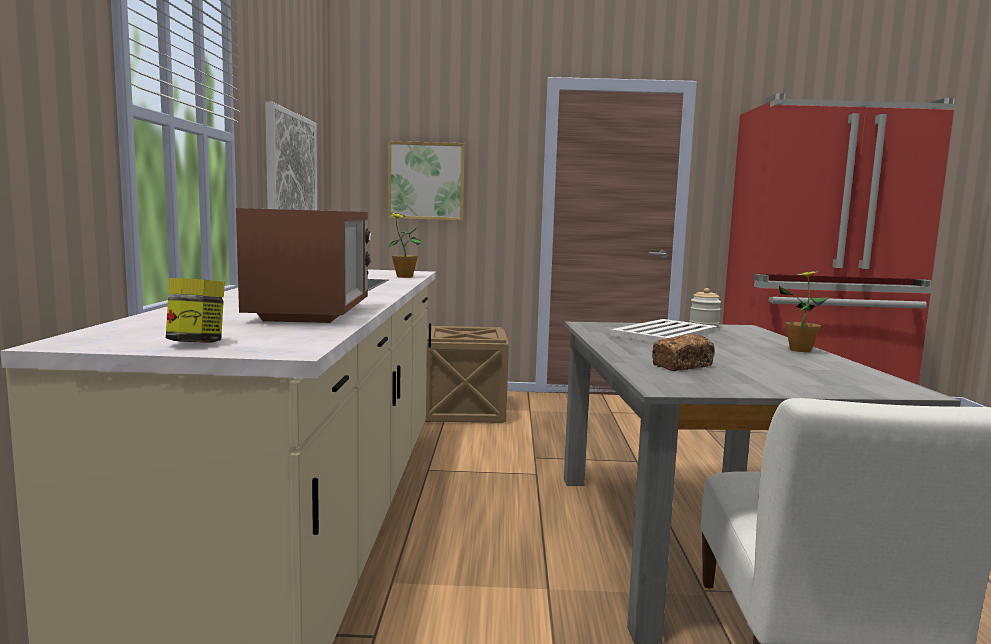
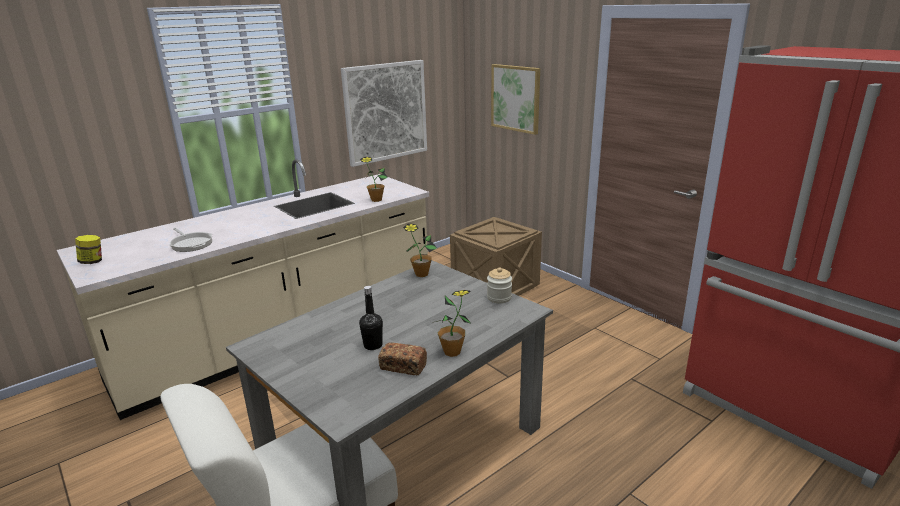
camera: 50 degrees right, 15 degrees up
microwave [236,208,371,323] -> frying pan [169,228,212,252]
white tray [610,319,717,343] -> none
bread [652,334,715,371] -> bread moved to [378,342,427,375]
none -> black bottle [359,286,383,350]
none -> potted plant [403,224,437,277]

